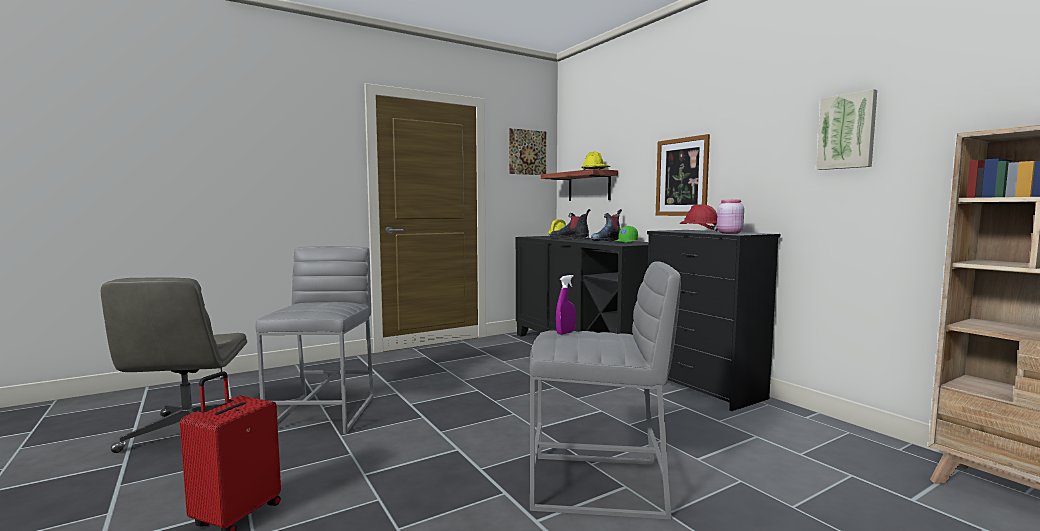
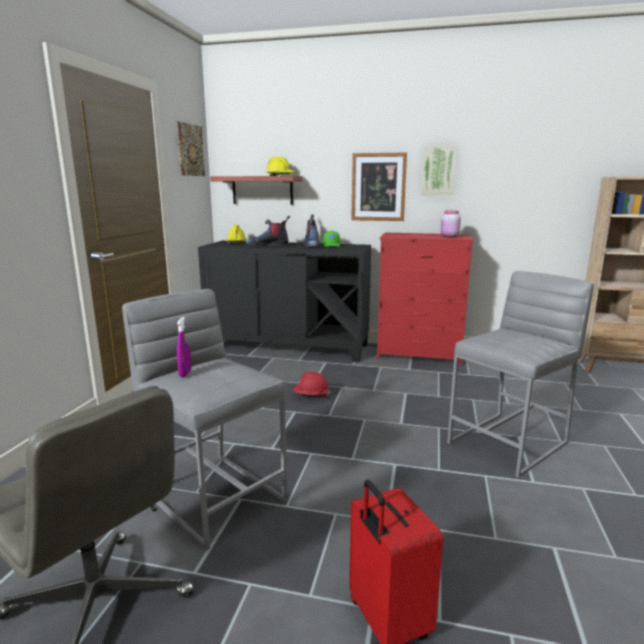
camera: 45 degrees left, 10 degrees up
purple spray bottle [556,275,576,335] -> purple spray bottle moved to [177,317,191,377]
black dresser [647,230,780,411] -> red dresser [377,233,473,366]
red hard hat [679,204,718,232] -> red hard hat moved to [293,372,330,397]
picture [817,89,877,170] -> picture moved to [421,145,458,196]

